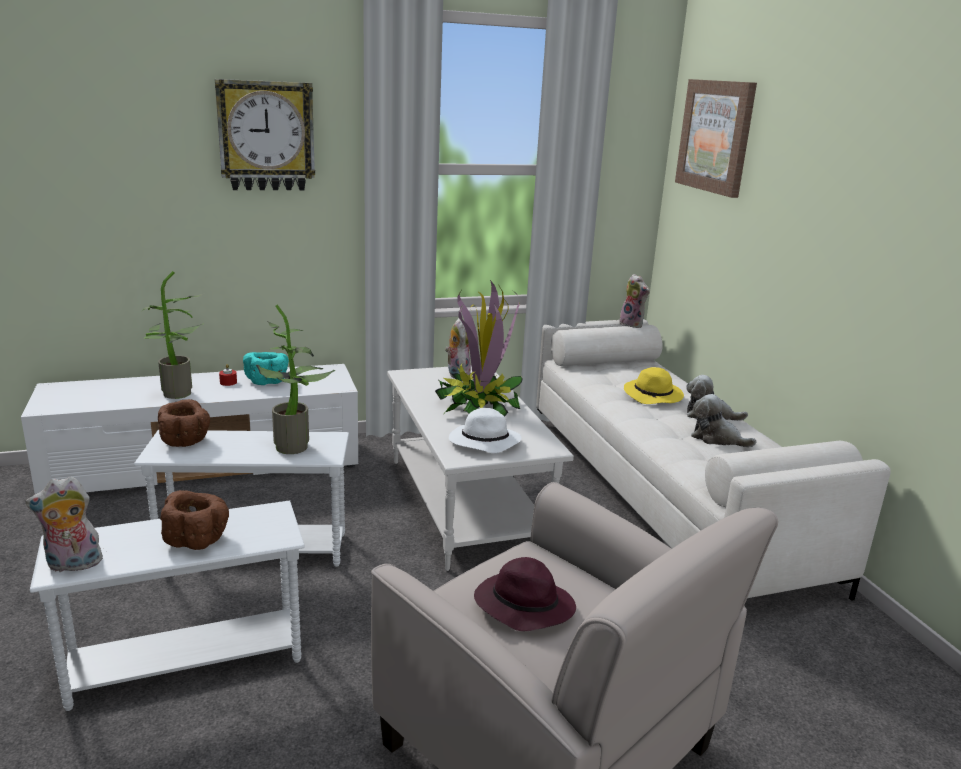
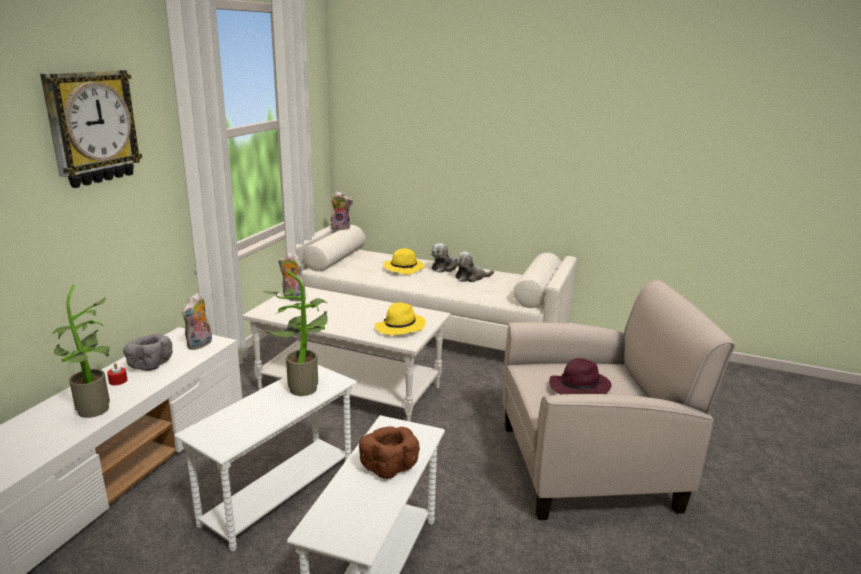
camera: 50 degrees left, 0 degrees up
plush toy [26,476,103,572] -> plush toy moved to [182,293,212,350]
brown bowl [158,399,210,447] -> none
turquoise bowl [243,352,289,385] -> grey bowl [123,334,173,371]
potted plant [435,280,523,417] -> none
white hat [449,408,522,454] -> yellow hat [375,302,426,335]
picture [675,79,757,198] -> none

